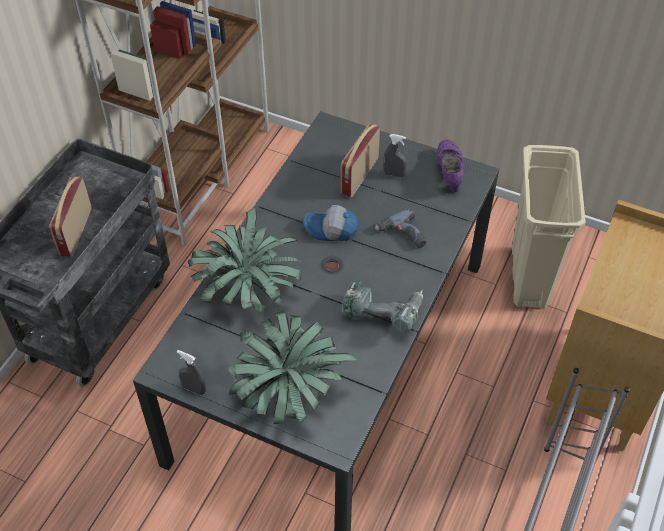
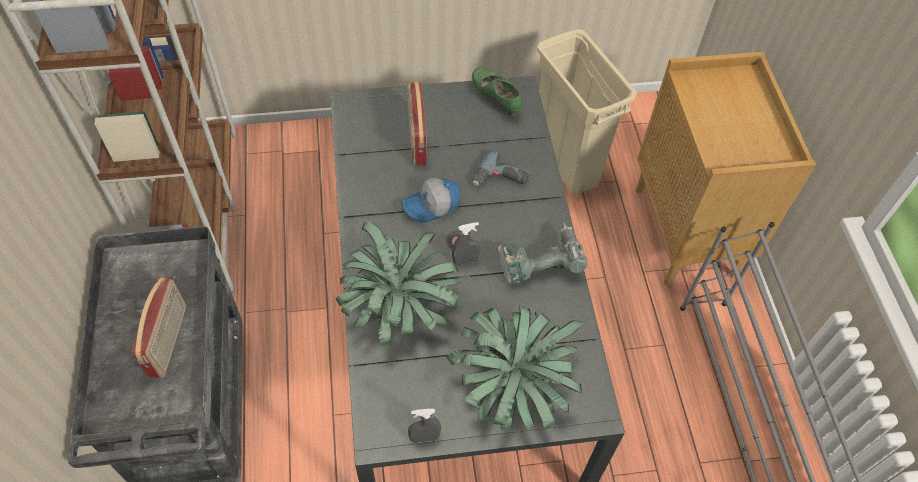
camera: 35 degrees left, 5 degrees up
radio [49,176,92,257] -> radio turned 150 degrees counterclockwise [132,277,186,378]
grey spray bottle [383,134,407,177] -> grey spray bottle moved to [452,222,480,265]
purple shoe [437,140,464,192] -> green shoe [472,67,523,116]

